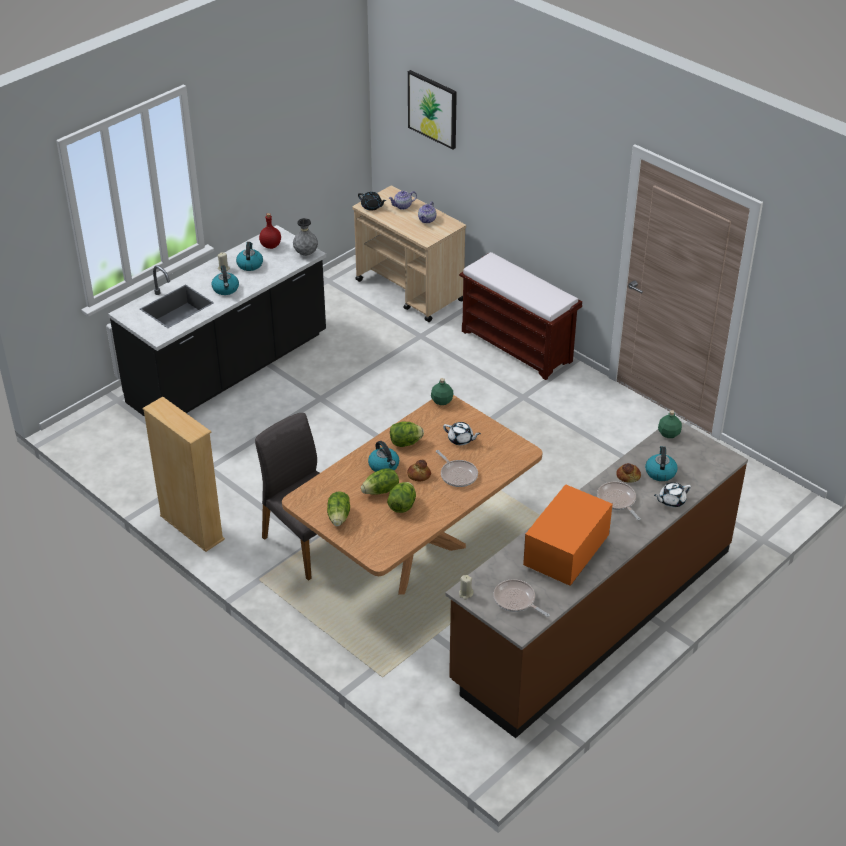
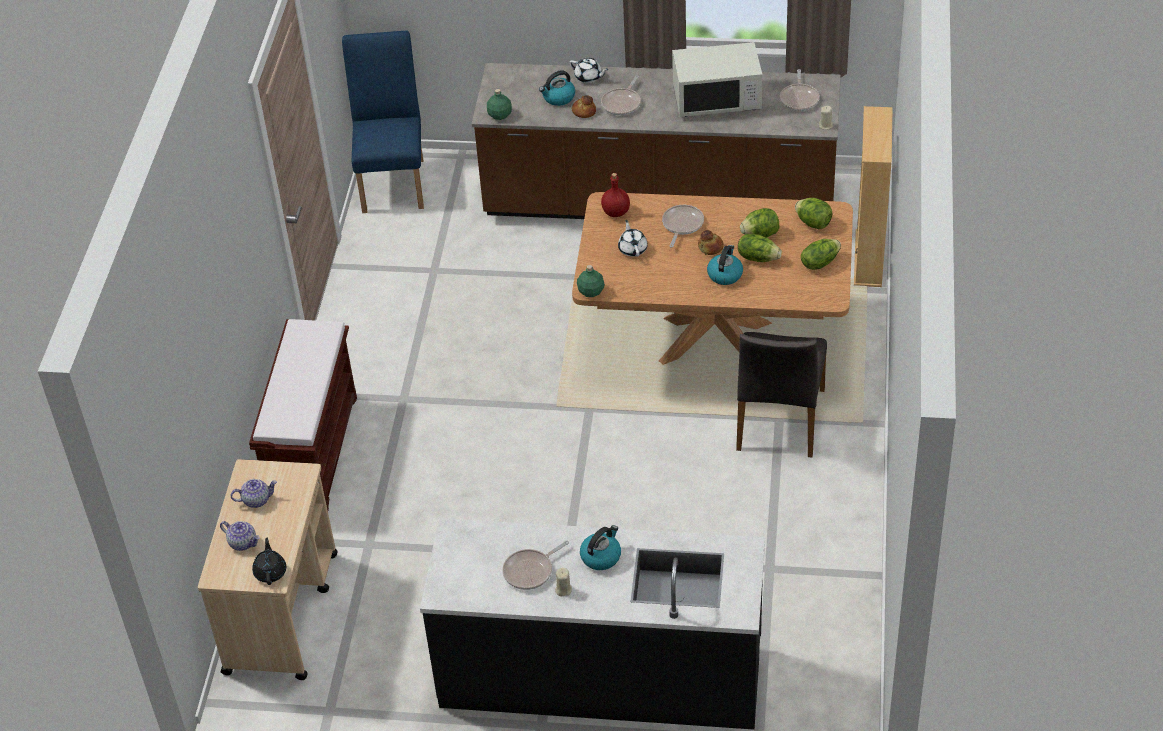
camera: 125 degrees left, 5 degrees up
beige bookcase [143,397,225,552] -> beige bookcase moved to [854,106,893,287]
kettle [236,242,263,271] -> frying pan [503,541,569,590]
red bottle [259,213,281,249] -> red bottle moved to [601,173,630,217]
grey vase [293,218,318,256] -> none
lettuce [390,421,424,447] -> lettuce moved to [795,198,833,229]
picture [408,70,457,150] -> none
orange microwave [523,485,613,586] -> white microwave [672,42,762,117]
none -> blue chair [342,30,424,213]

